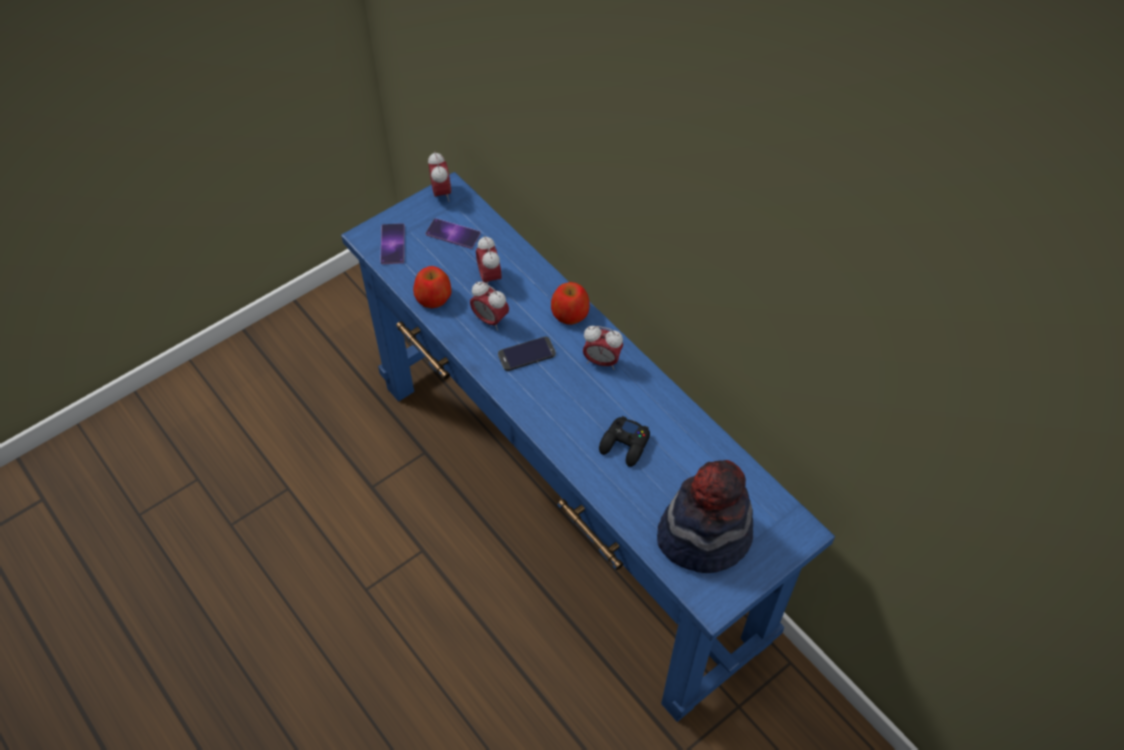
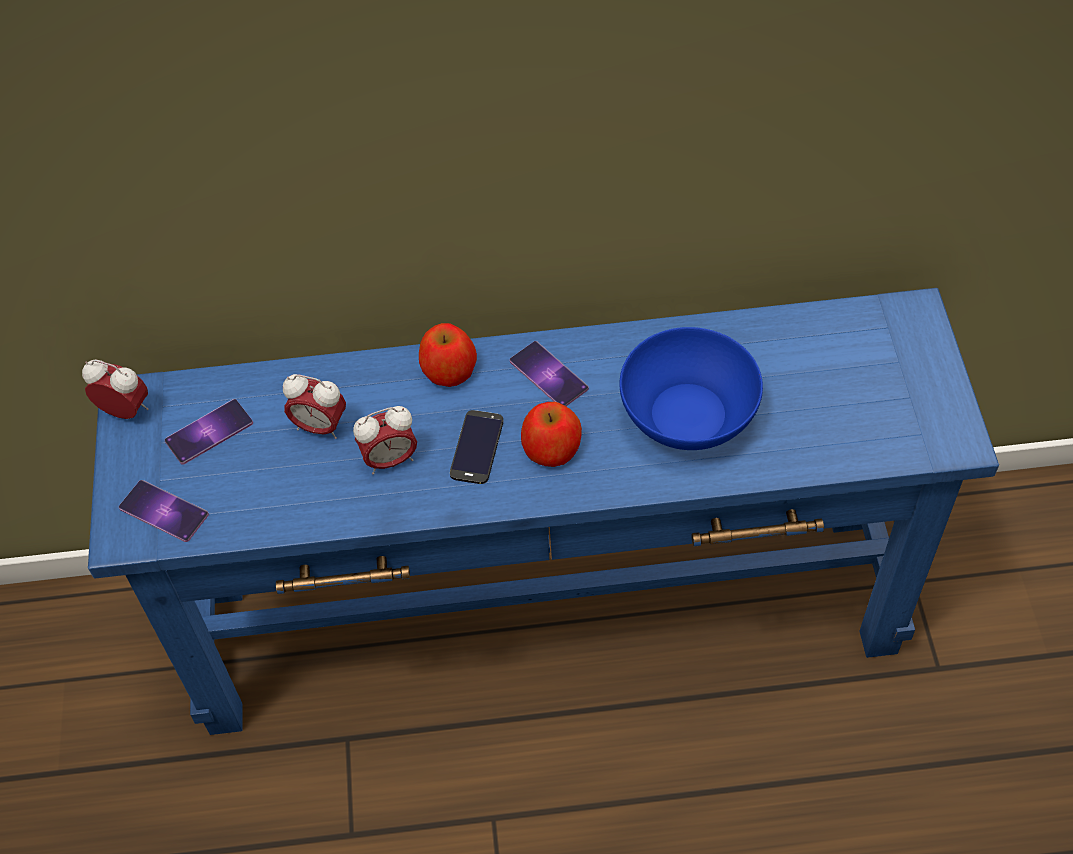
camera: 55 degrees left, 0 degrees up
apple [413,266,452,308] -> apple moved to [521,402,582,467]
alarm clock [583,326,623,370] -> phone [510,341,589,406]
black game controller [599,416,650,467] -> blue bowl [619,327,763,450]
hat [657,460,753,573] -> none

